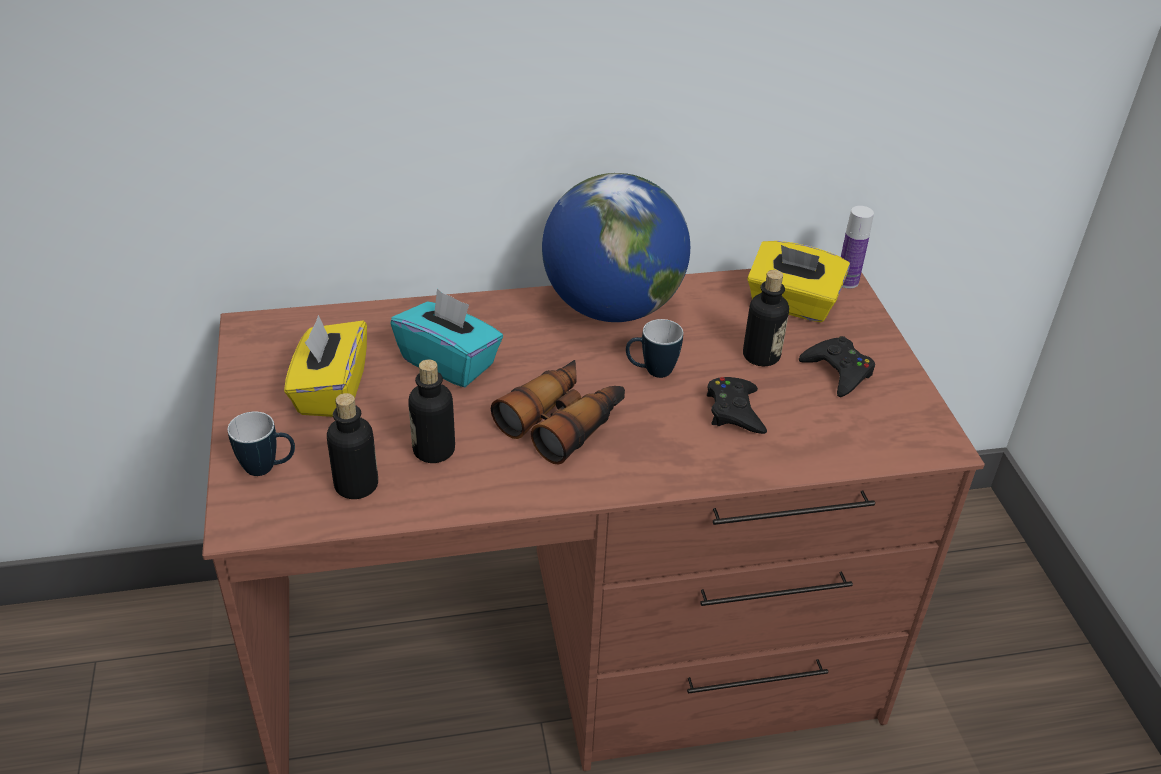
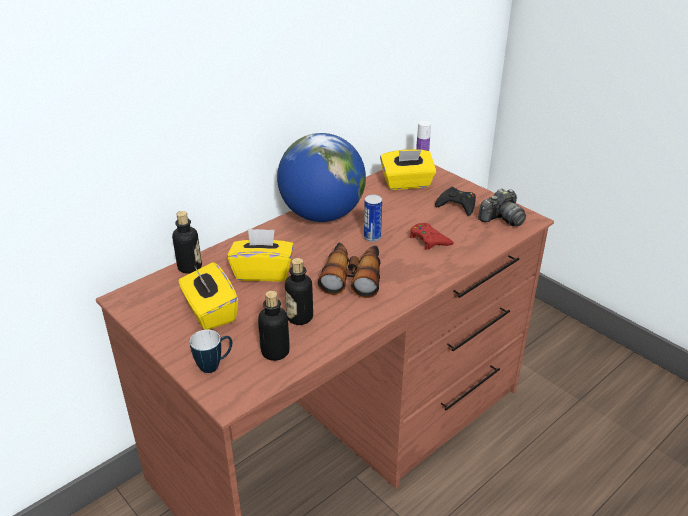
camera: 30 degrees left, 5 degrees down
turquoise tissue box [390,289,503,387] -> yellow tissue box [227,228,294,282]
mug [626,319,683,378] -> can [364,195,382,242]
black game controller [707,377,767,434] -> red game controller [410,223,454,250]
bottle [743,270,789,366] -> bottle moved to [172,211,202,274]
none -> camera [478,189,526,226]

